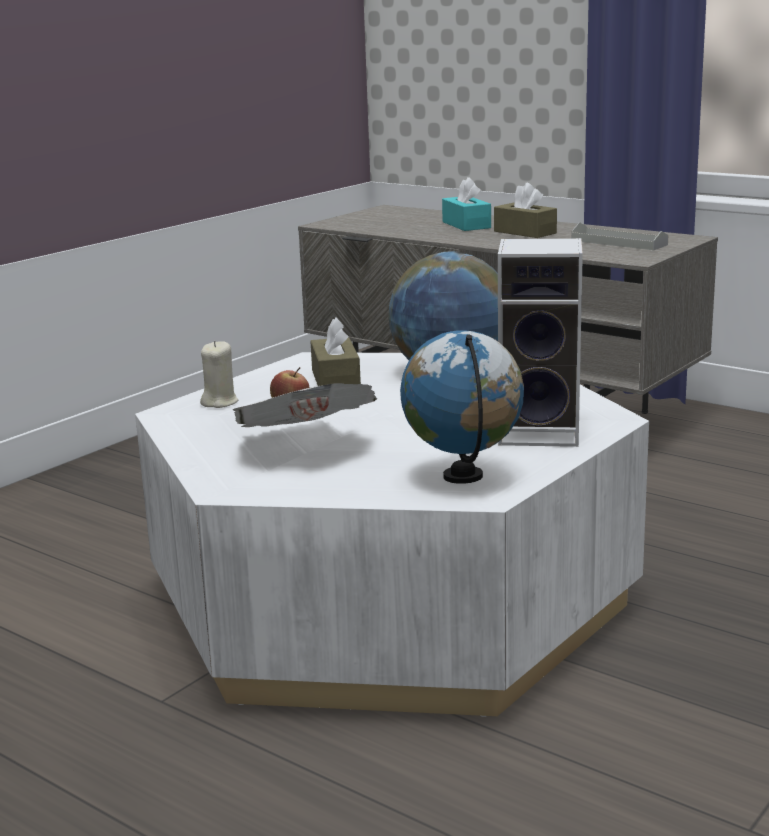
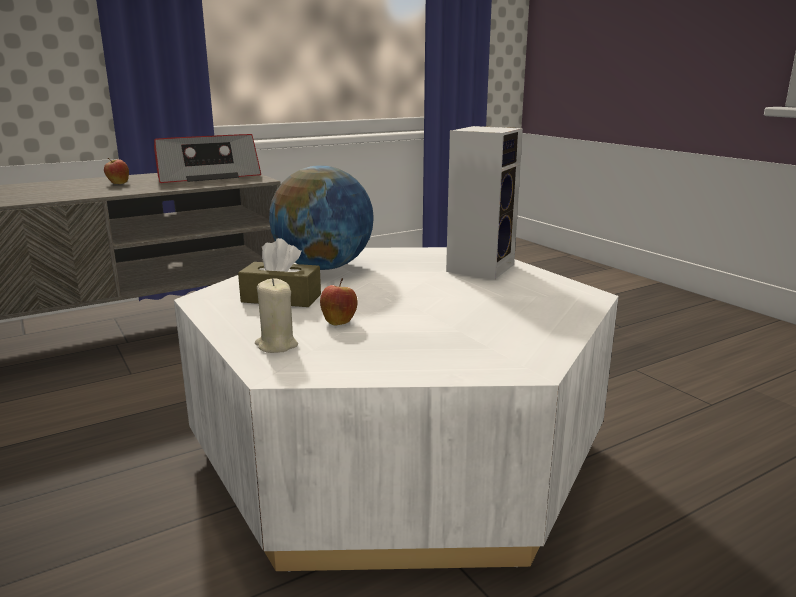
camera: 70 degrees left, 0 degrees up
newspaper [233,383,378,427] -> none
globe [400,330,524,484] -> none
turquoise tissue box [442,177,491,231] -> none
brown tissue box [494,183,557,238] -> apple [104,158,129,184]
grey tray [571,222,668,250] -> radio [154,134,261,183]

